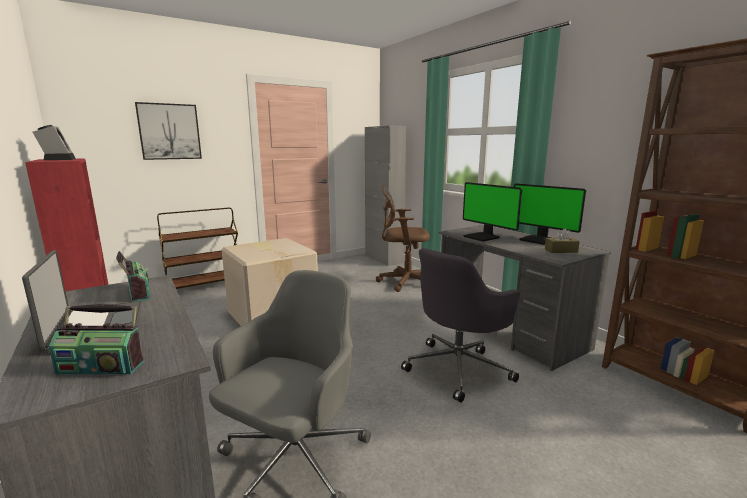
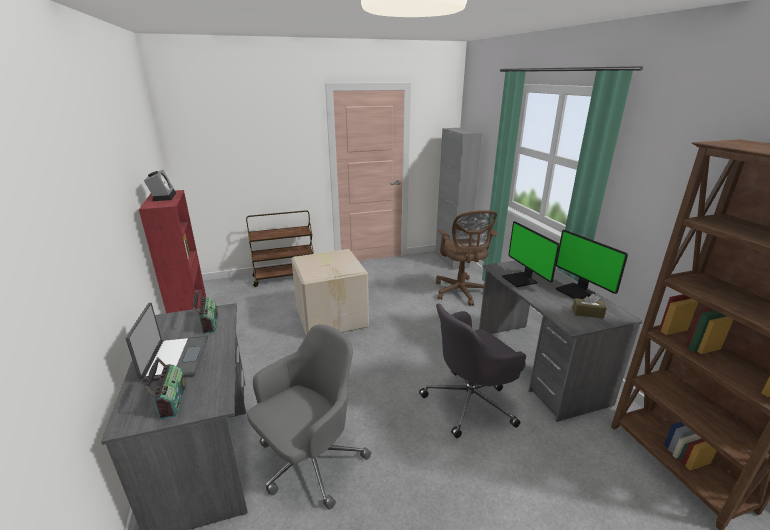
camera: 15 degrees right, 10 degrees up
radio [49,304,144,374] -> radio turned 120 degrees counterclockwise [145,357,186,419]
picture [135,102,202,160] -> none
brown office chair [376,186,430,292] -> brown office chair turned 120 degrees counterclockwise [436,210,498,306]

